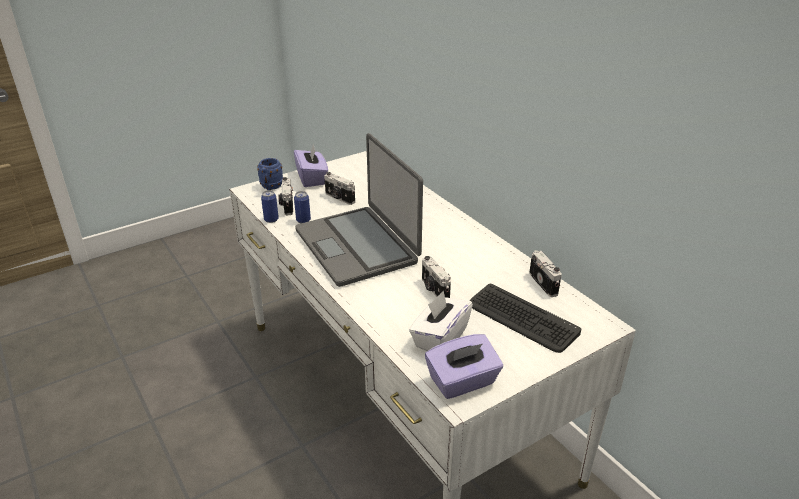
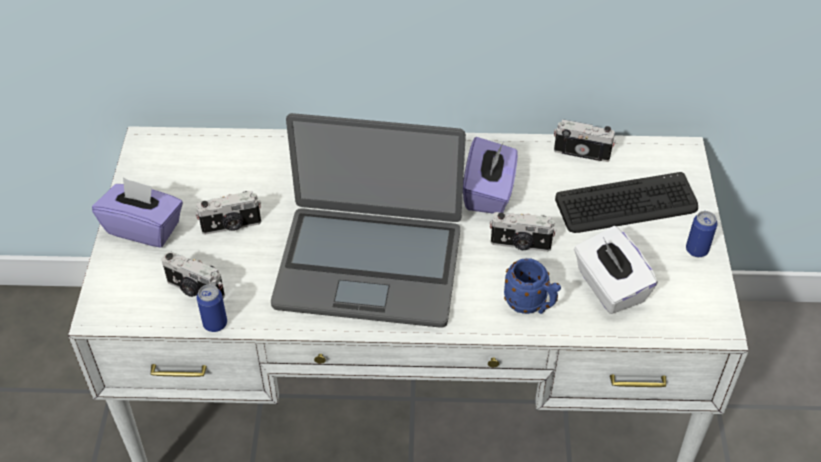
camera: 55 degrees left, 15 degrees up
blue mug [257,158,283,190] -> blue mug moved to [504,258,561,314]
can [294,191,311,223] -> can moved to [686,211,718,257]
purple tissue box [425,334,503,399] -> purple tissue box moved to [463,137,518,214]

